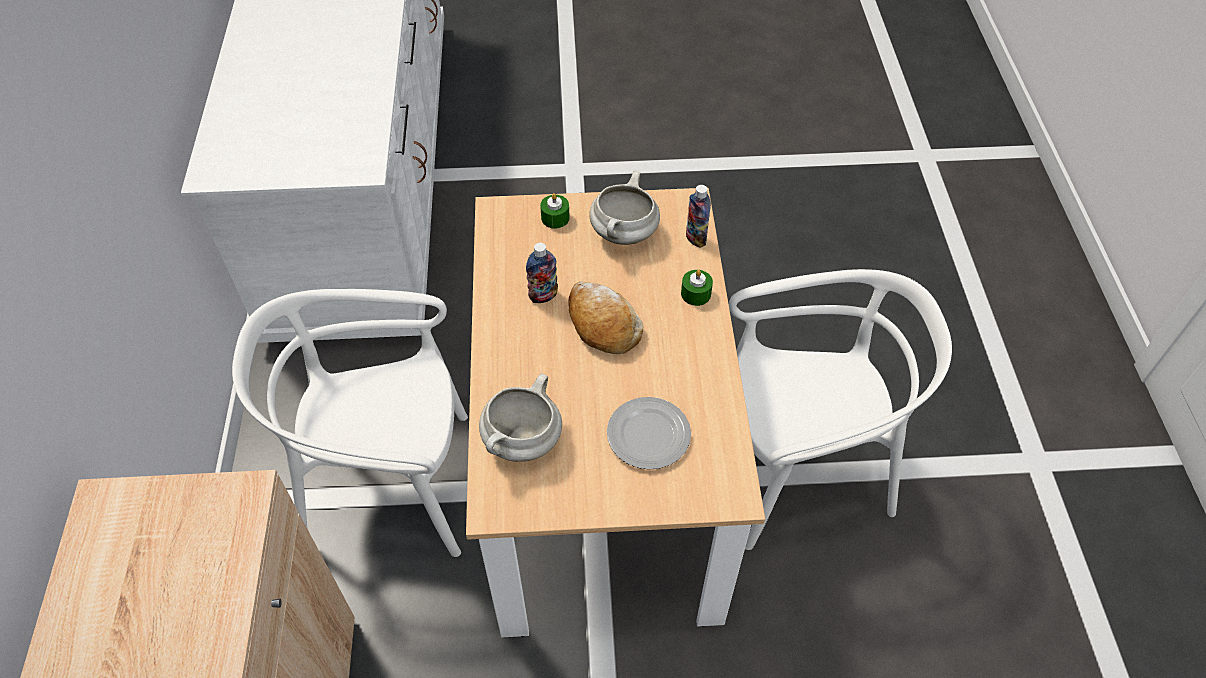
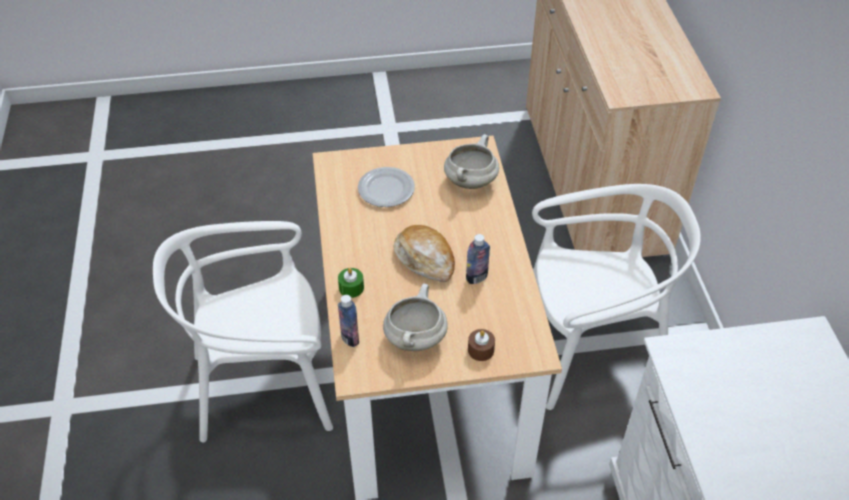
camera: 175 degrees right, 5 degrees down
green candle [540,193,570,229] -> brown candle [468,329,495,361]

